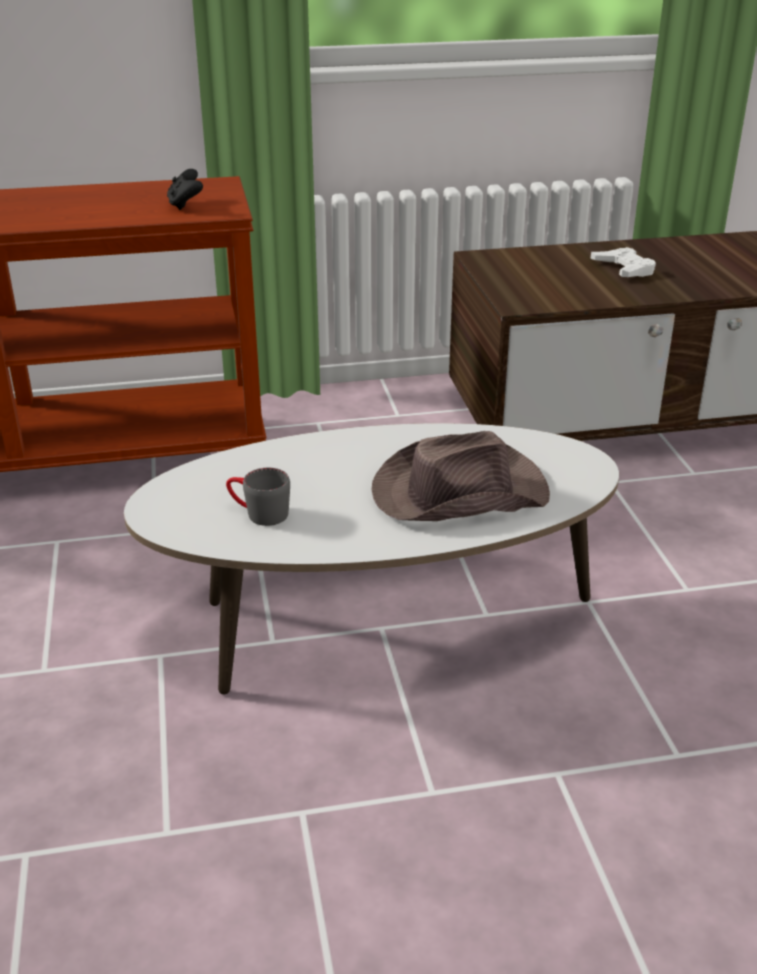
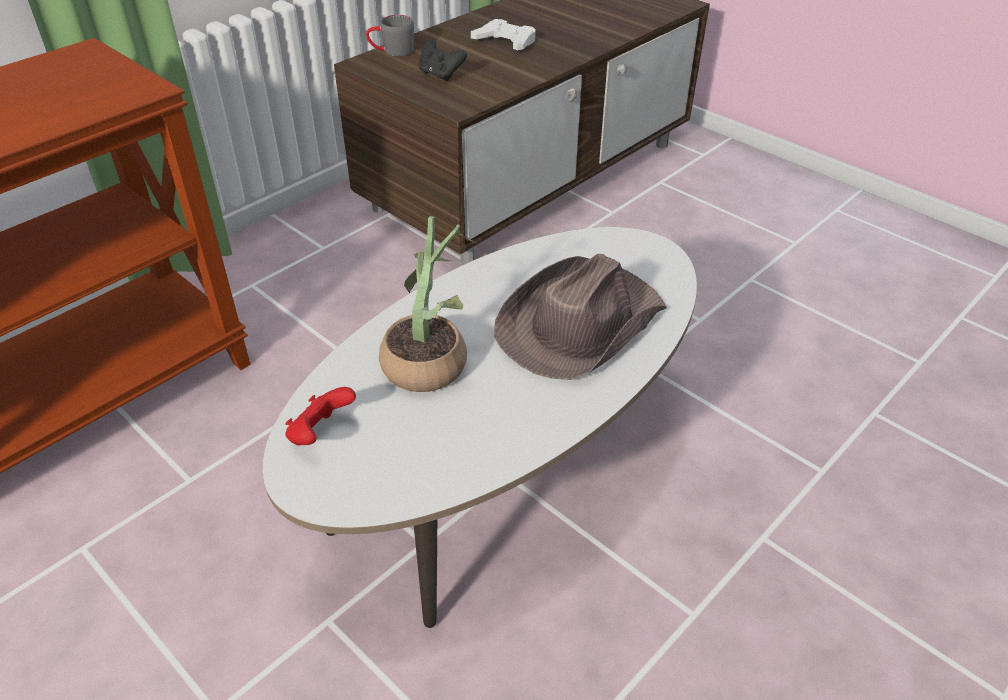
camera: 35 degrees left, 10 degrees up
black game controller [167,169,203,210] -> black game controller moved to [419,39,467,82]
grey mug [226,468,290,526] -> grey mug moved to [366,15,414,57]
none -> red game controller [285,387,356,446]
none -> potted plant [379,216,476,392]

